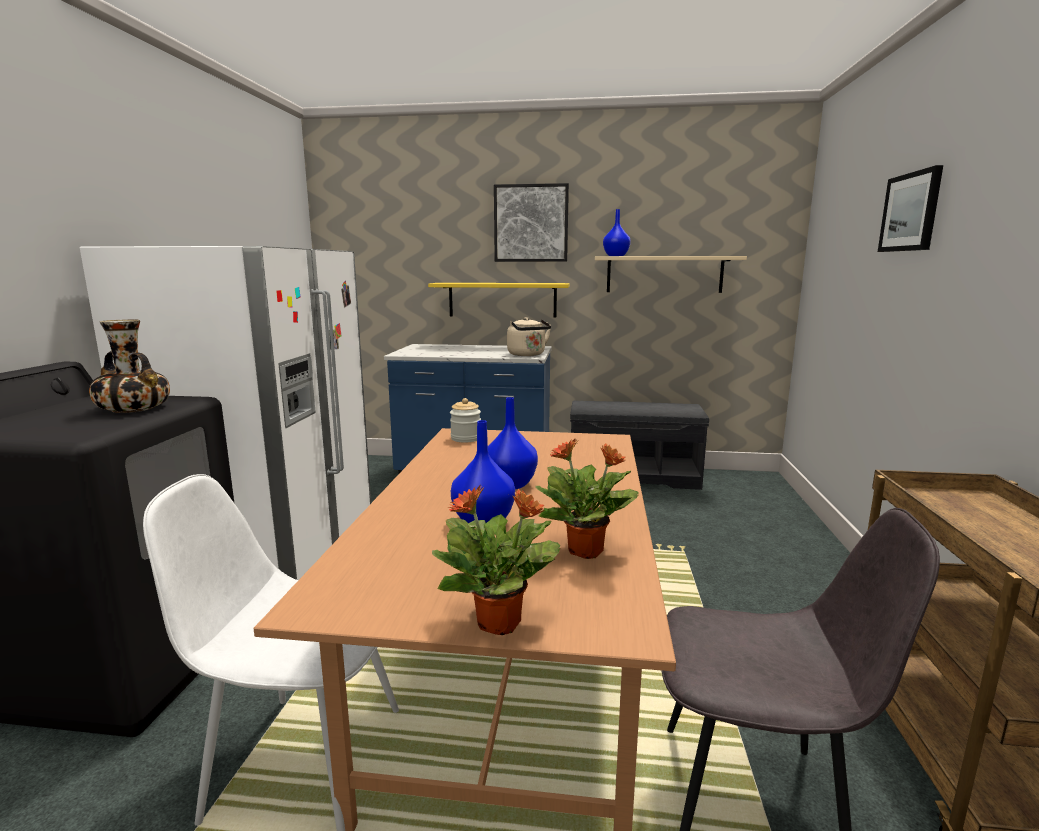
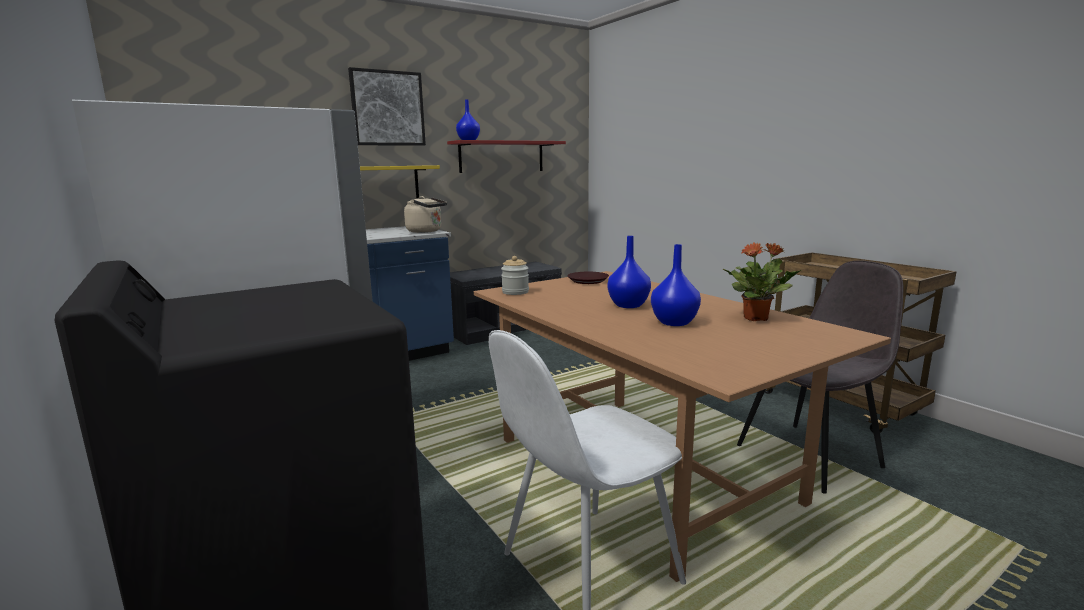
camera: 40 degrees left, 0 degrees up
vase [89,319,170,413] -> none
potted plant [432,486,561,635] -> none
beige shelf [595,256,747,293] -> red shelf [447,140,566,173]
picture [878,165,943,252] -> none
none -> brown plate [567,272,609,284]

